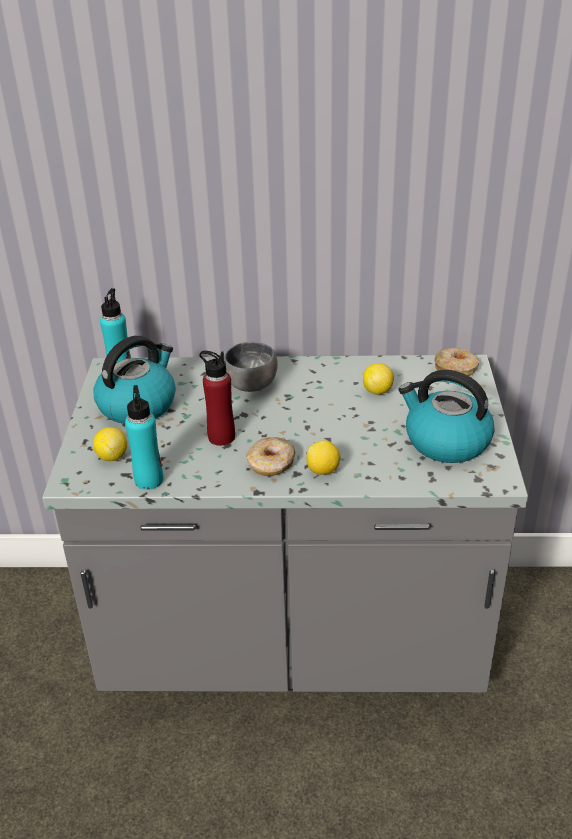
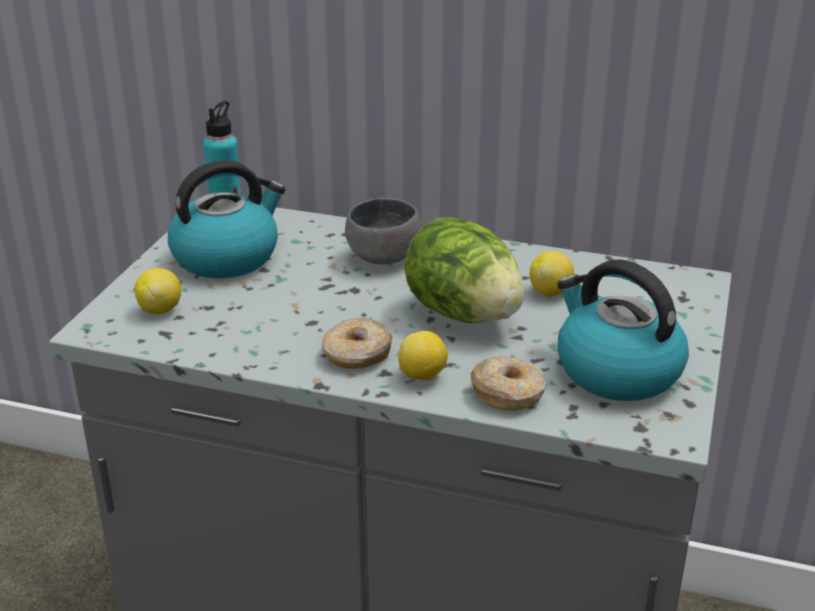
camera: 15 degrees right, 5 degrees down
turquoise bottle [125,385,163,490] -> none
red bottle [199,351,235,446] -> none
donut [434,348,480,376] -> donut moved to [471,357,546,411]
none -> lettuce [405,217,524,323]

